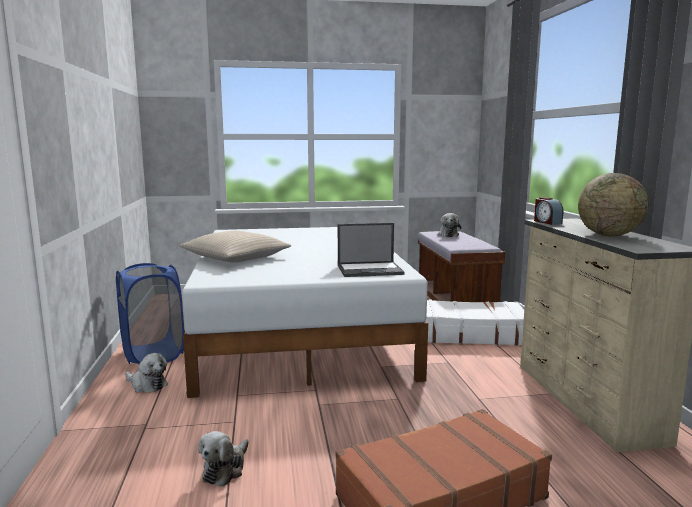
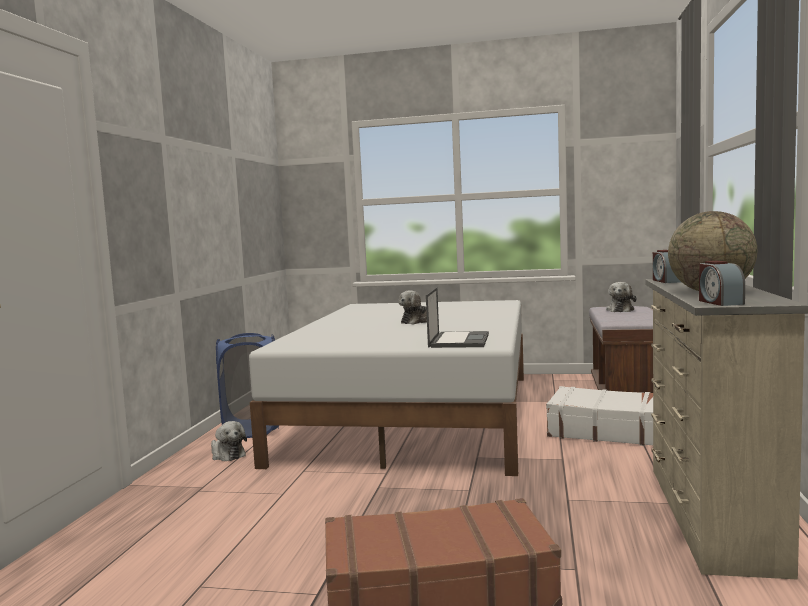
camera: 20 degrees right, 5 degrees down
beige pillow [179,231,291,262] -> none
plush toy [198,431,249,487] -> plush toy moved to [399,290,427,324]
laptop [338,223,405,277] -> laptop turned 90 degrees counterclockwise [426,287,489,348]
none -> alarm clock [699,261,745,306]

